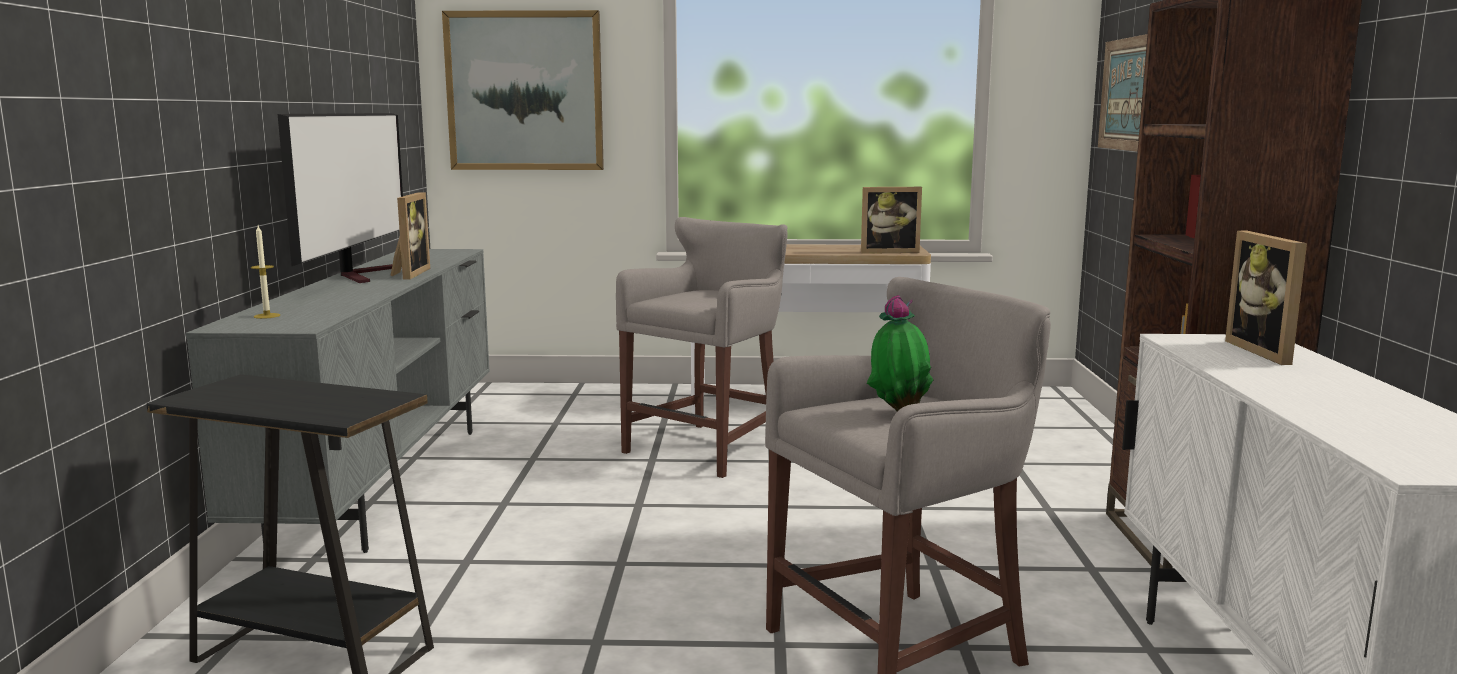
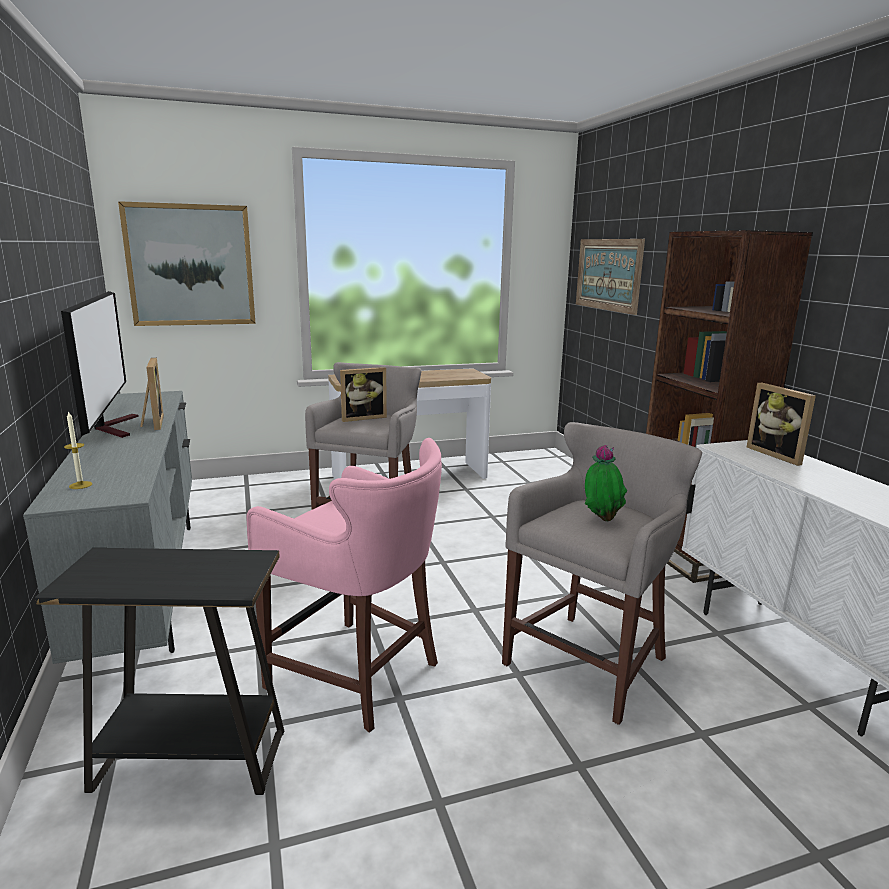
camera: 20 degrees left, 5 degrees up
picture frame [861,187,922,254] -> picture frame moved to [340,367,387,422]
none -> pink stool [247,438,442,733]

